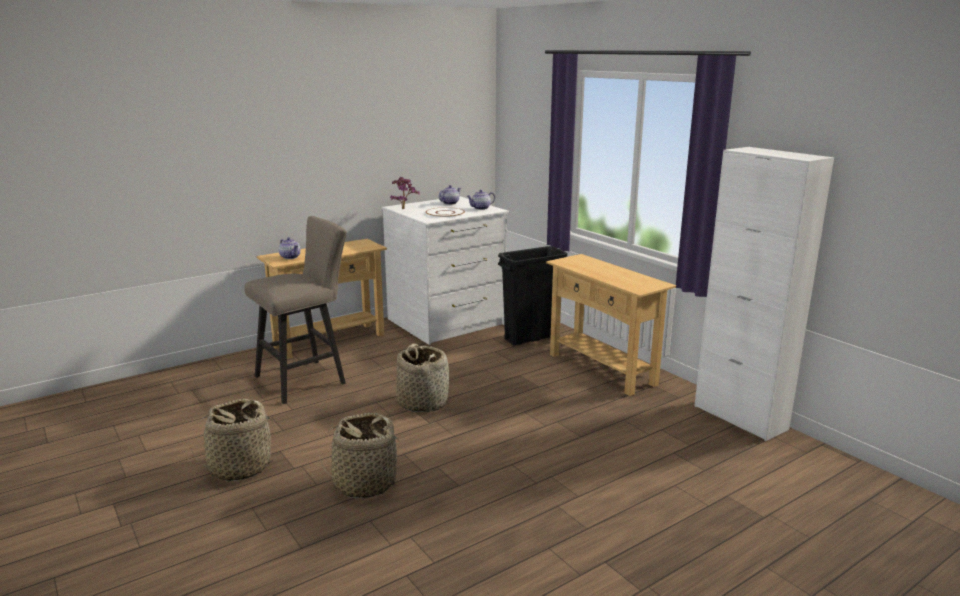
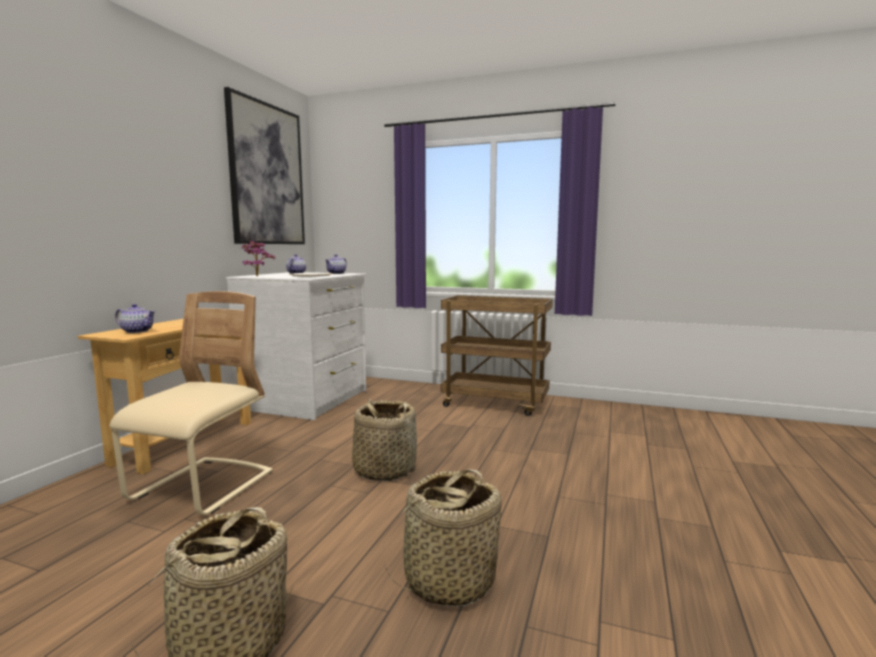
camera: 35 degrees left, 10 degrees down
beige stool [244,216,347,404] -> beige chair [109,291,273,515]
black trash can [498,246,568,346] -> none
beige console table [546,254,676,396] -> brown cart [441,295,553,416]
white cabinet [694,147,834,441] -> none
none -> picture [224,87,305,244]

